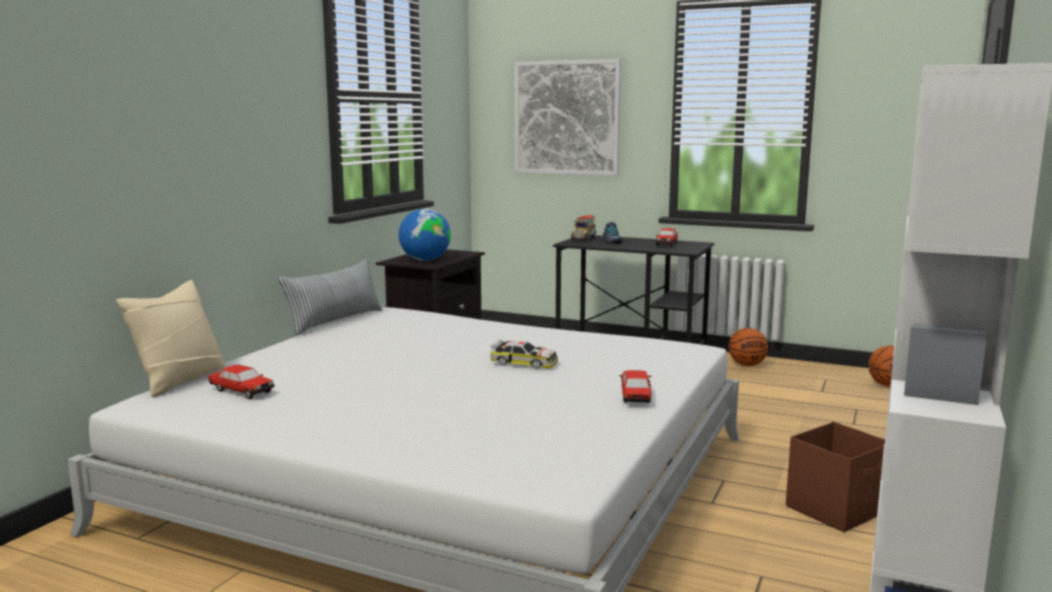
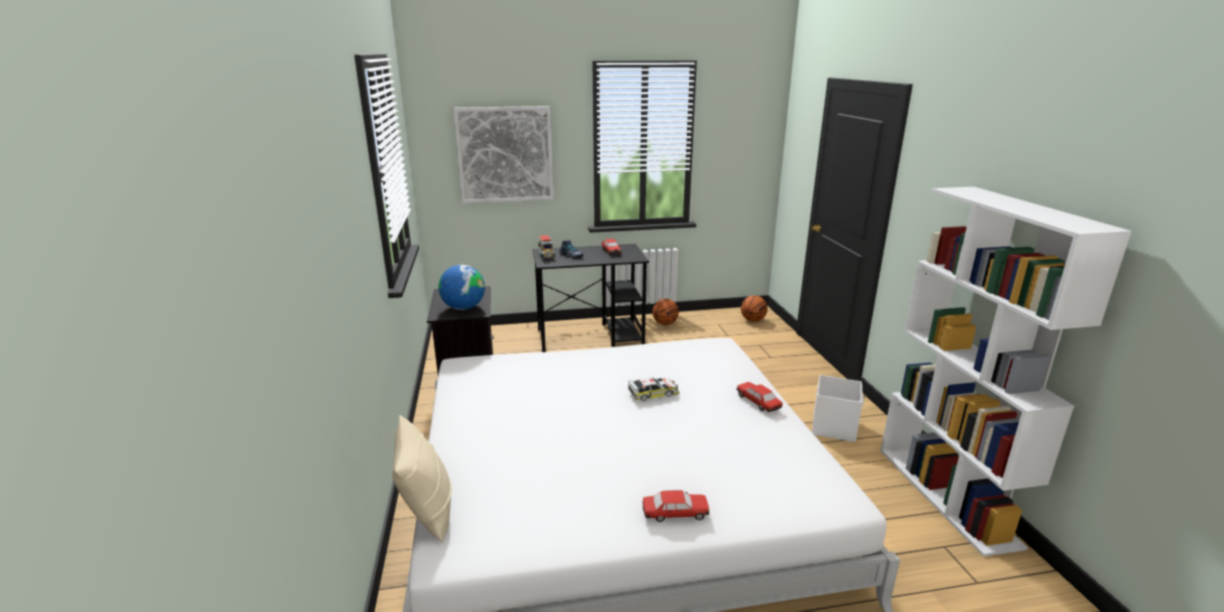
camera: 35 degrees left, 10 degrees up
toy car [208,365,275,399] -> toy car moved to [643,490,709,522]
pillow [278,259,382,335] -> none
brown storage box [786,422,885,532] -> white storage box [812,375,864,442]

